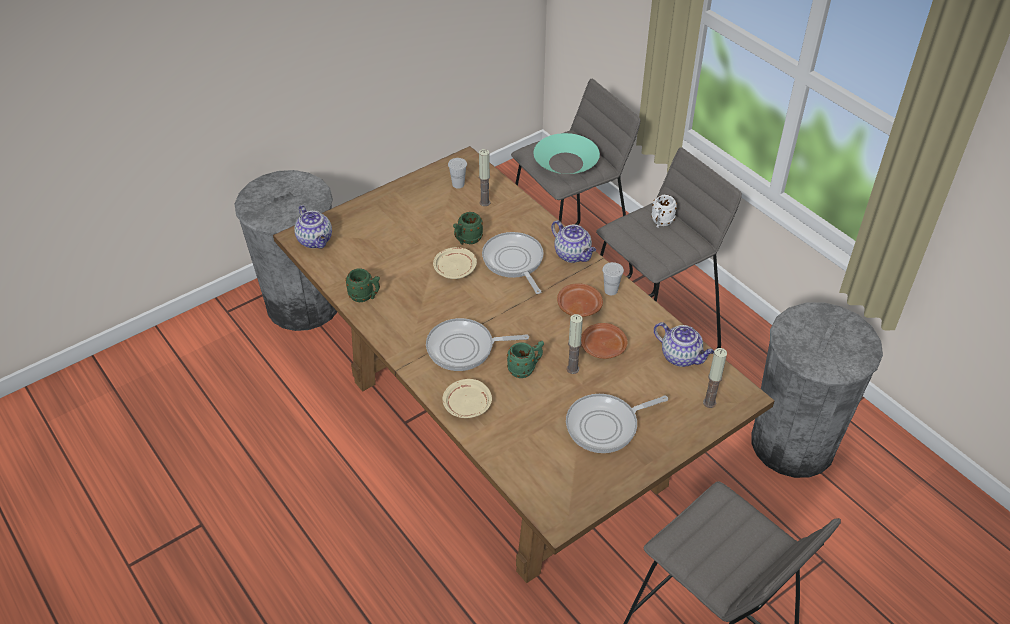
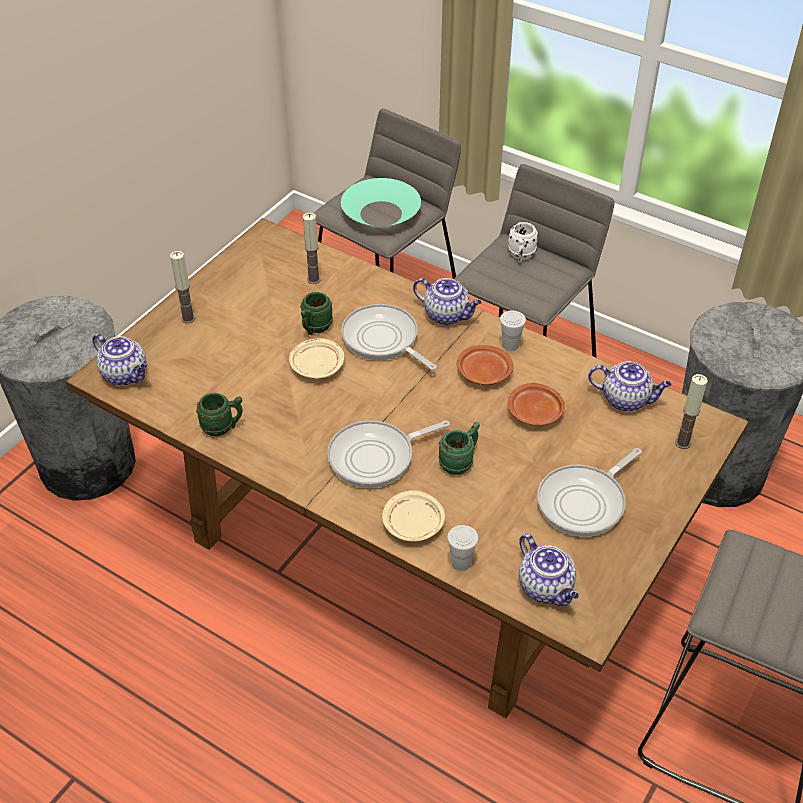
camera: 20 degrees left, 0 degrees up
white cup [448,158,467,189] -> white cup moved to [447,525,478,571]
candle [567,314,583,374] -> candle moved to [170,251,195,323]
none -> teapot [519,534,579,607]

